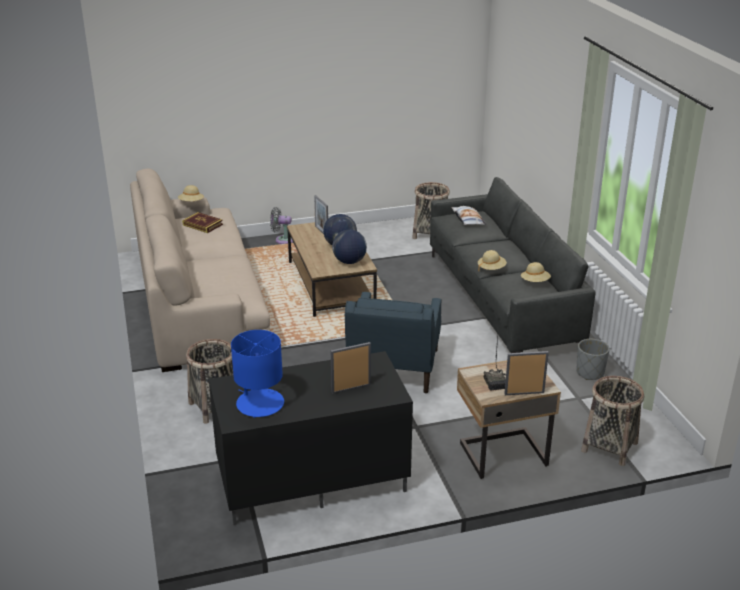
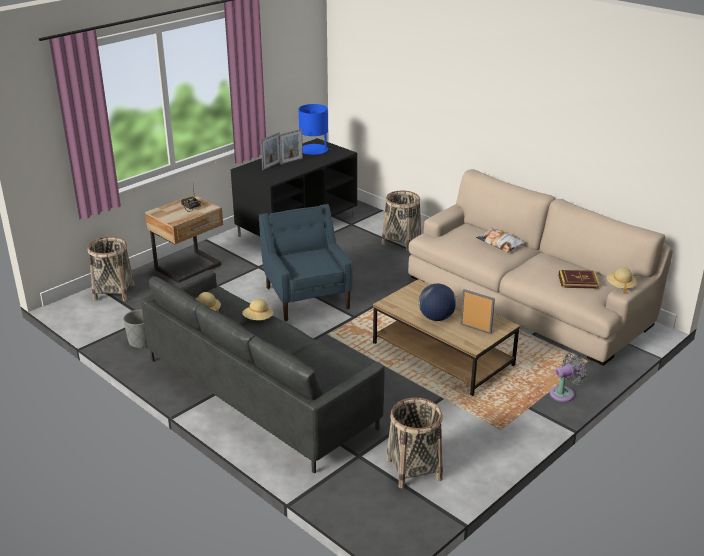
camera: 150 degrees right, 0 degrees up
globe [332,230,367,264] -> none
pillow [452,206,487,225] -> pillow moved to [476,228,525,252]
picture frame [504,351,549,395] -> picture frame moved to [279,129,303,165]

